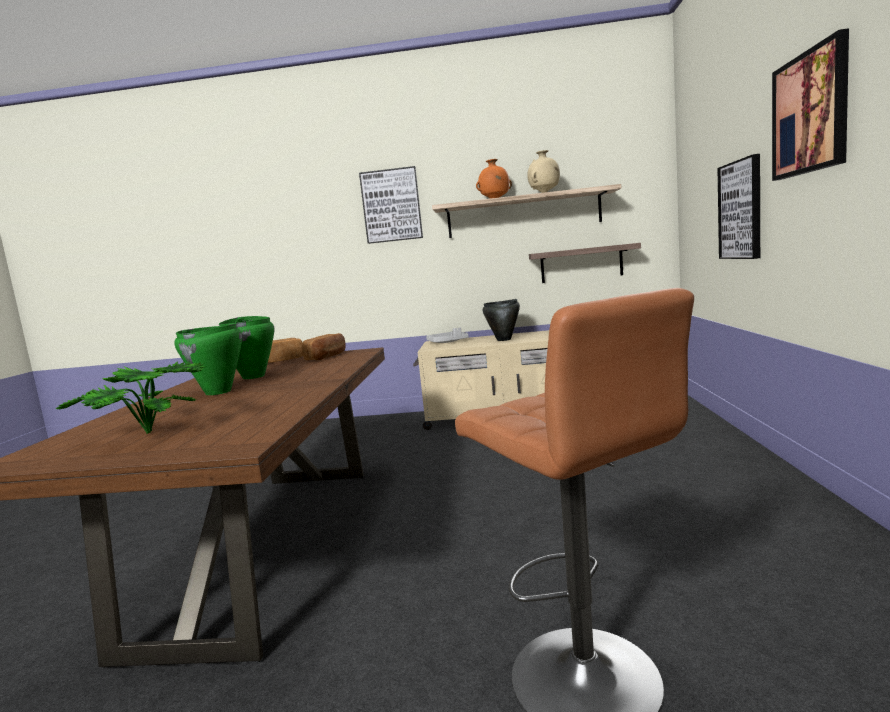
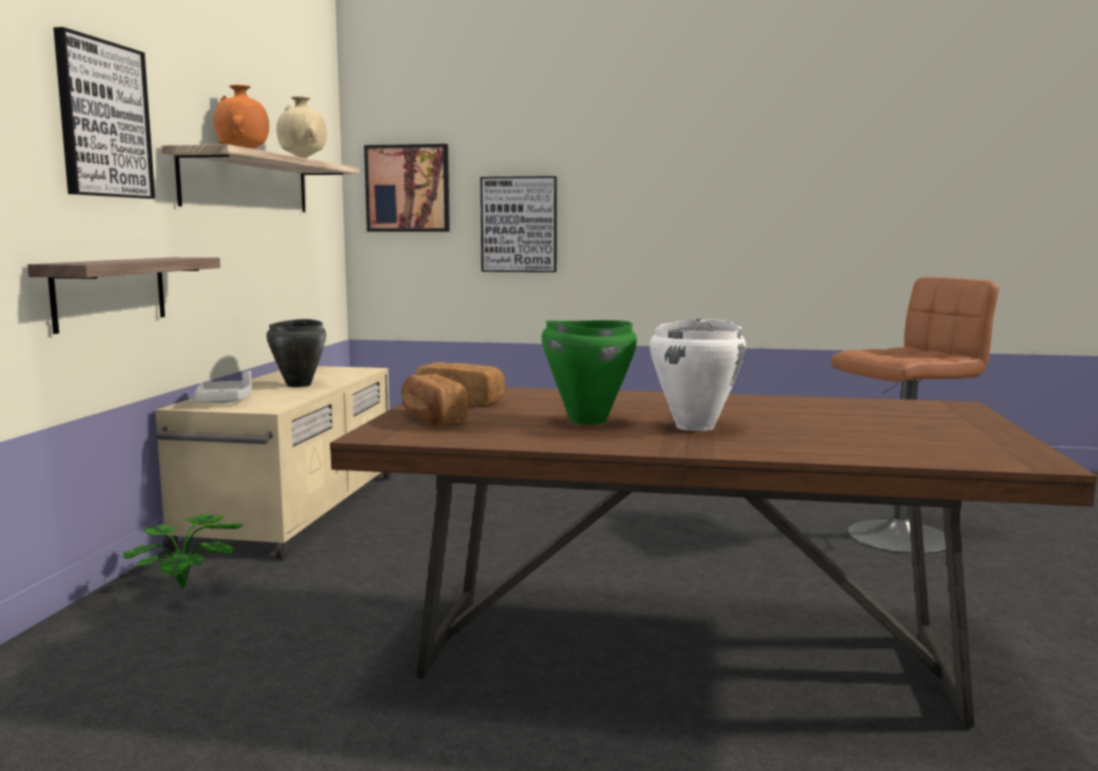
camera: 85 degrees left, 0 degrees up
potted plant [56,361,206,434] -> potted plant moved to [122,514,242,589]
green cooking pot [174,324,242,395] -> white cooking pot [650,319,746,431]
shelf [529,243,641,283] -> shelf moved to [27,257,220,334]
picture [772,28,849,181] -> picture moved to [364,144,450,232]

